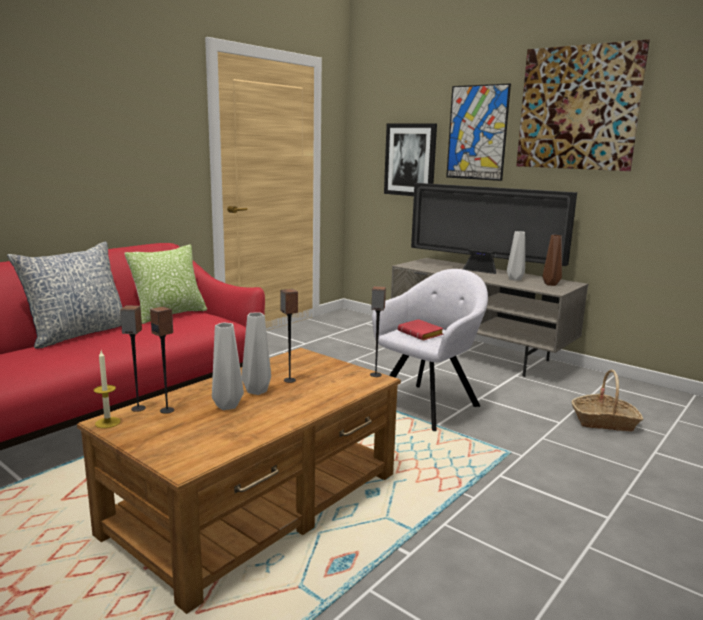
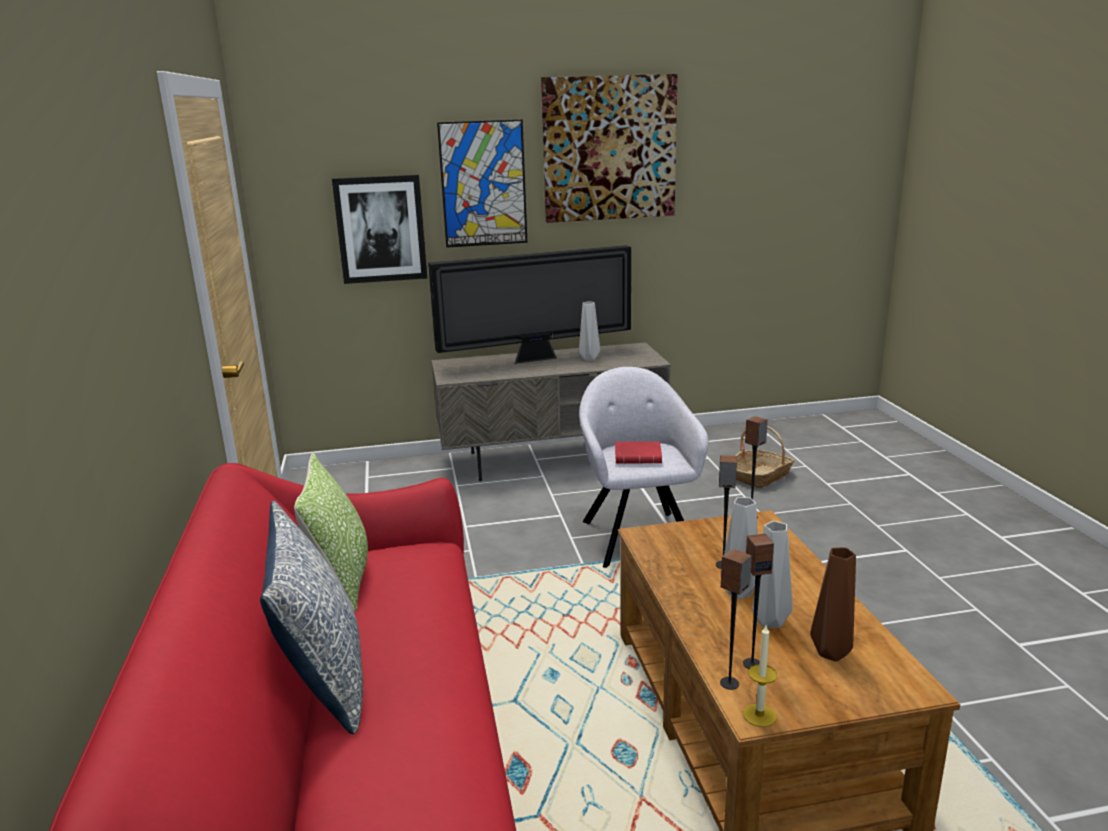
camera: 50 degrees left, 5 degrees up
brown vase [543,235,562,286] -> brown vase moved to [810,547,856,661]

